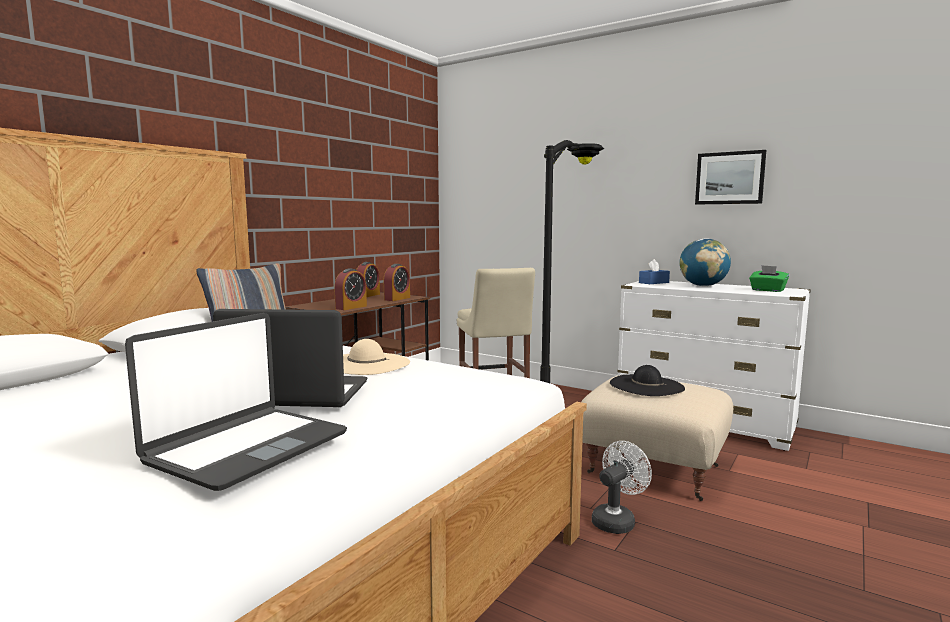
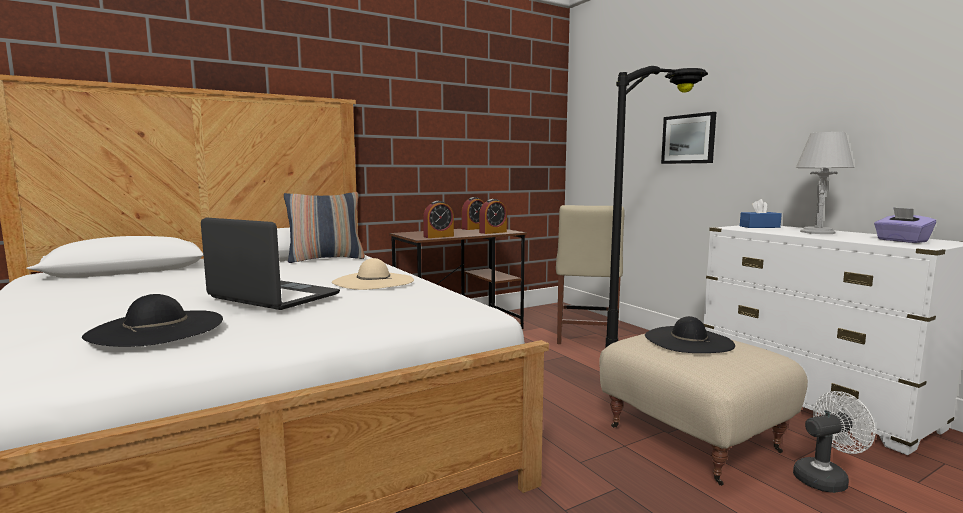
camera: 25 degrees right, 0 degrees up
laptop [125,313,347,491] -> black hat [82,294,223,347]
white fan [592,441,652,534] -> white fan moved to [793,391,876,493]
globe [679,238,731,286] -> grey table lamp [796,132,854,234]
picture [695,150,766,204] -> picture moved to [661,112,716,164]
green tissue box [749,265,789,292] -> purple tissue box [874,207,936,243]

